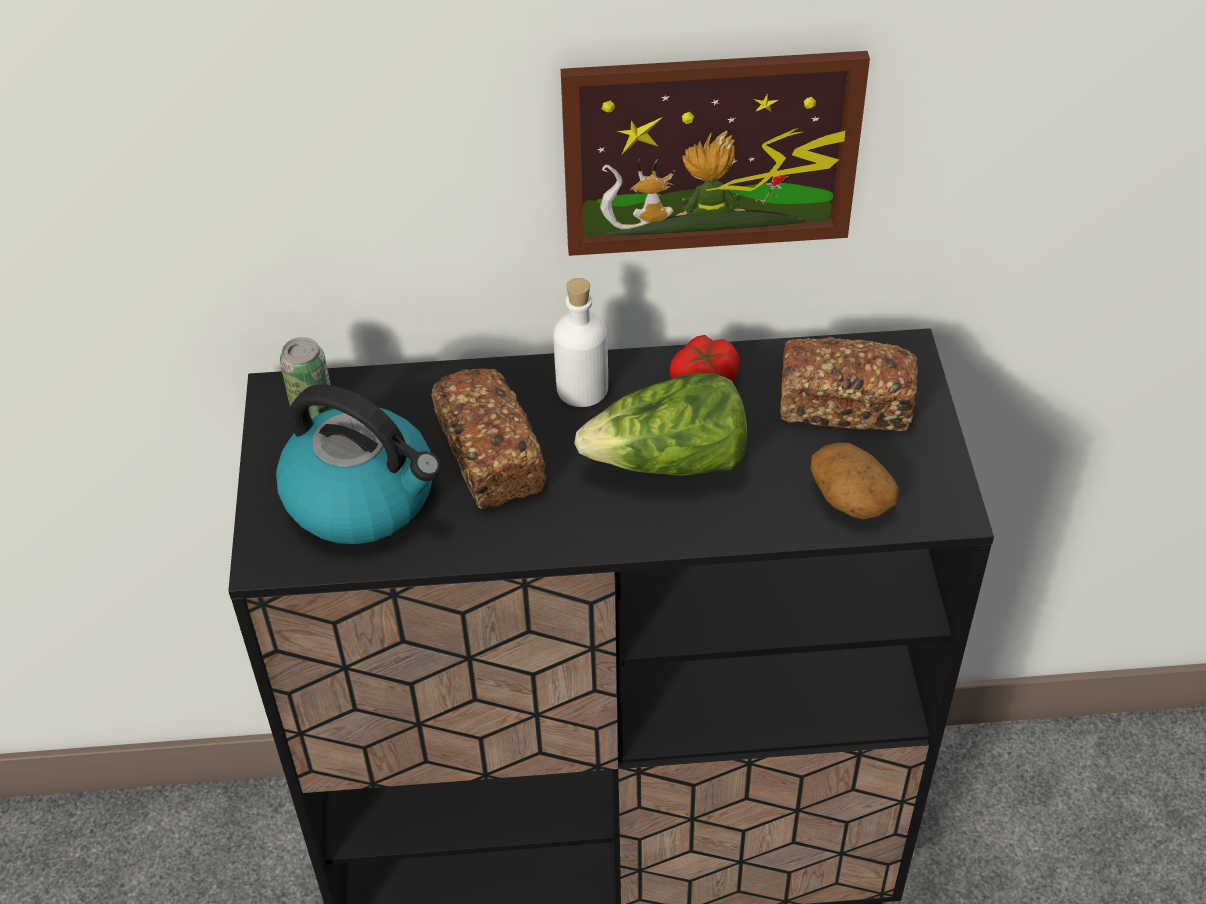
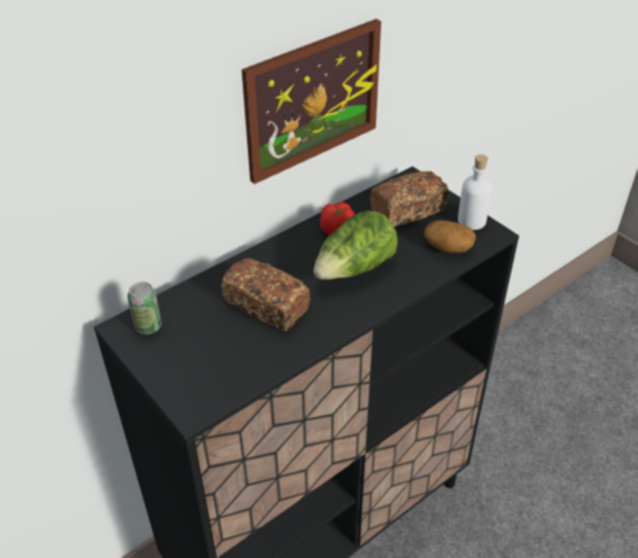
camera: 35 degrees left, 5 degrees down
kettle [276,384,441,544] -> none
white bottle [553,278,608,407] -> white bottle moved to [458,155,492,230]

